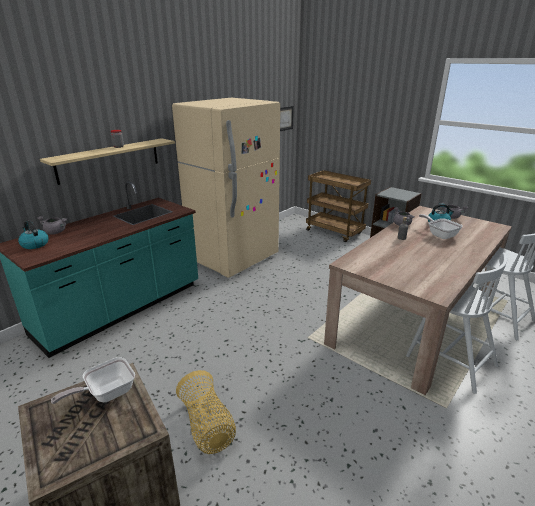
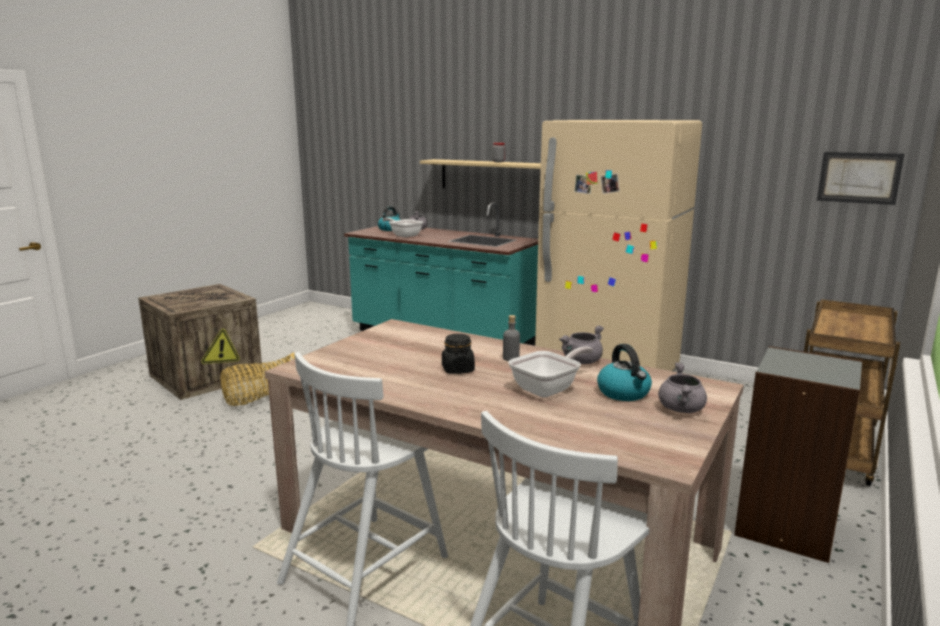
camera: 80 degrees right, 10 degrees down
frying pan [51,357,135,404] -> frying pan moved to [382,218,423,238]
none -> black jar [442,334,475,374]

